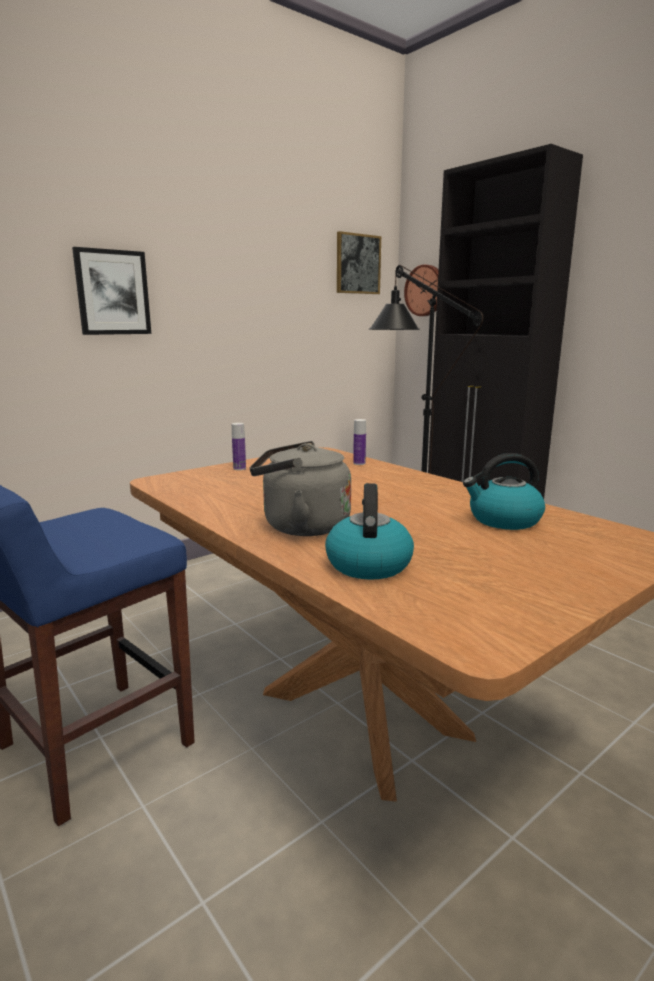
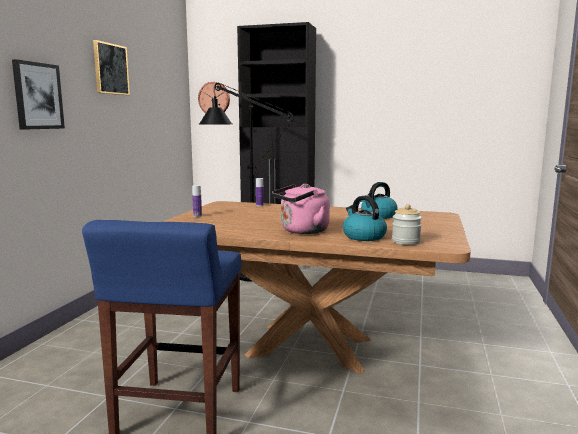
camera: 35 degrees left, 5 degrees down
grey kettle [250,441,351,536] -> pink kettle [272,184,330,234]
picture [337,231,381,294] -> picture moved to [93,40,130,95]
none -> jar [392,204,422,245]

